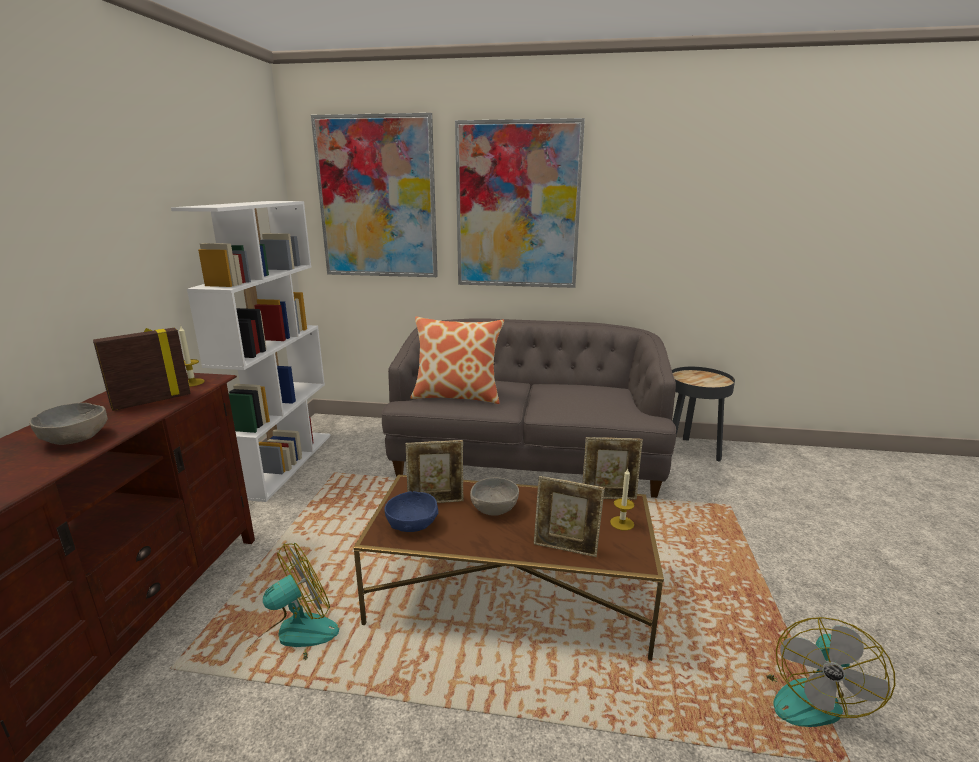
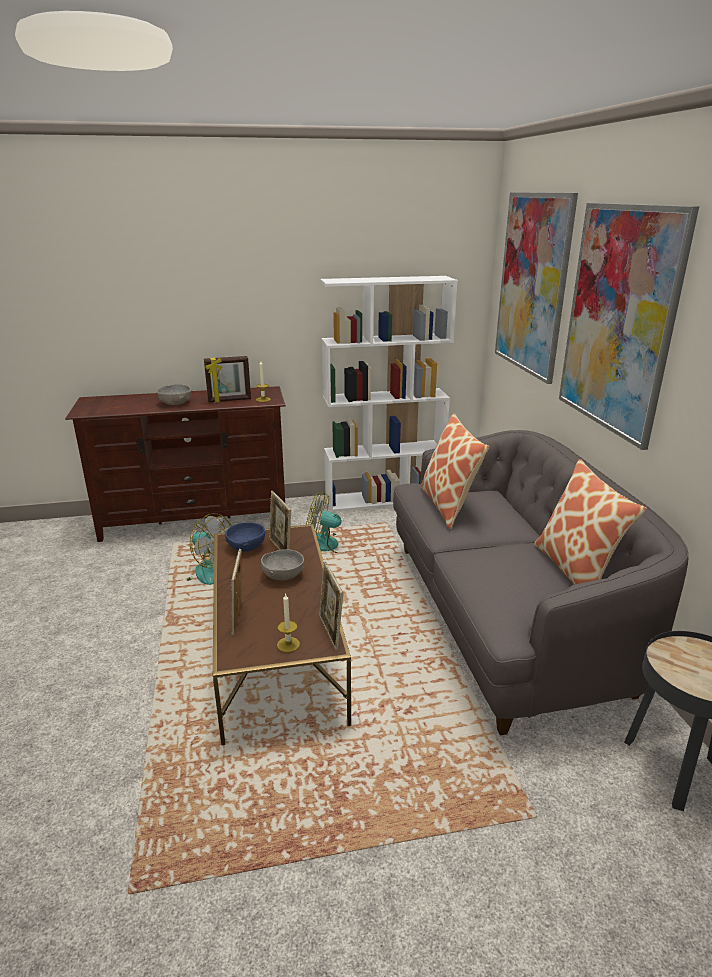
camera: 70 degrees right, 5 degrees up
picture frame [93,328,191,411] -> picture frame turned 135 degrees clockwise [204,356,251,403]
fan [766,617,895,727] -> fan moved to [306,491,354,553]
none -> pillow [534,459,646,584]

